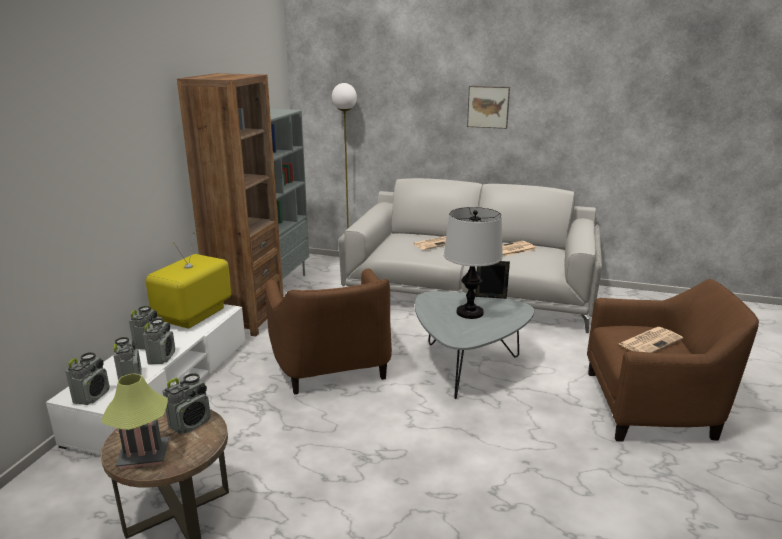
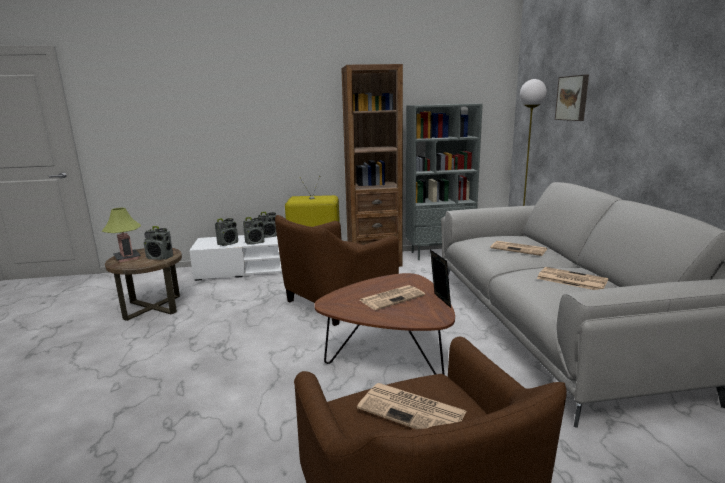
camera: 65 degrees right, 5 degrees down
radio [65,352,110,405] -> none
grey coffee table [415,291,534,399] -> brown coffee table [314,273,455,375]
table lamp [444,207,503,319] -> newspaper [360,285,425,310]
picture [467,86,510,129] -> picture moved to [555,75,589,121]

